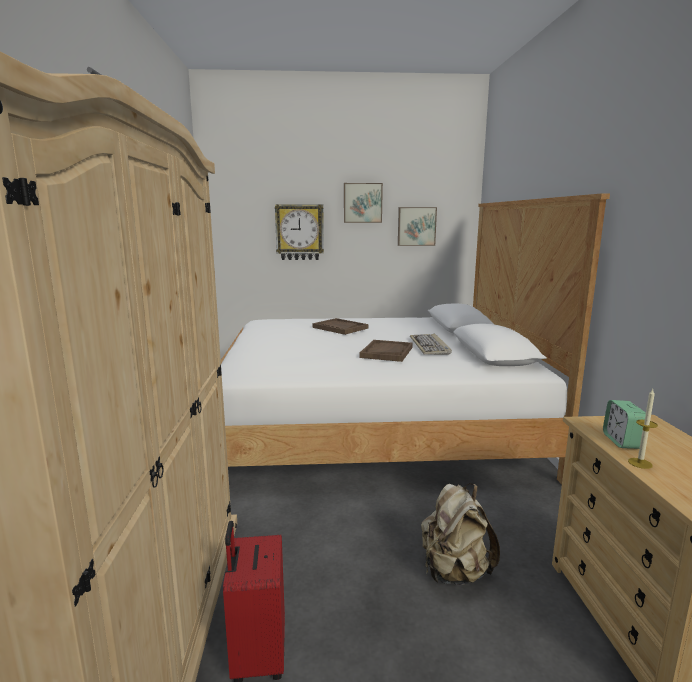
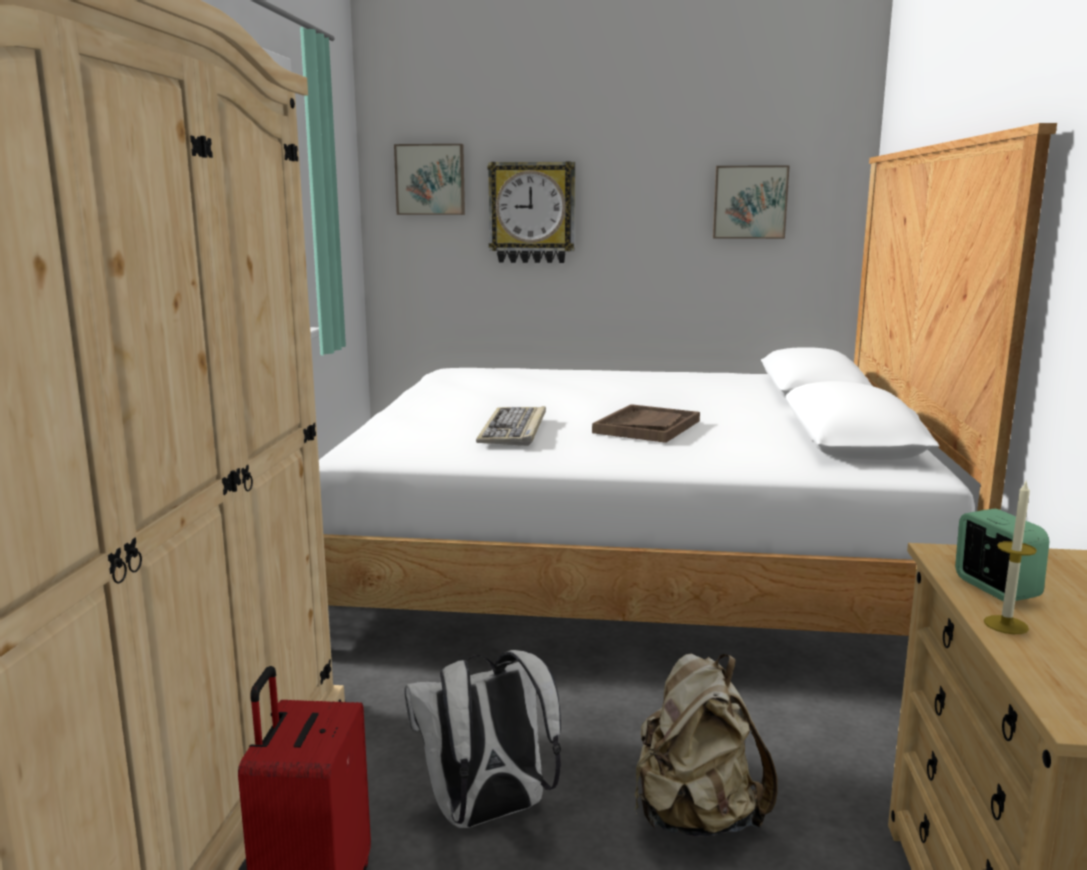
camera: 10 degrees right, 0 degrees up
brown tray [312,318,368,335] -> none
picture [344,183,383,223] -> picture moved to [394,144,465,215]
keyboard [410,334,452,355] -> keyboard moved to [476,406,546,446]
alarm clock [603,400,646,449] -> alarm clock turned 150 degrees clockwise [955,509,1049,601]
none -> white backpack [404,650,561,828]

